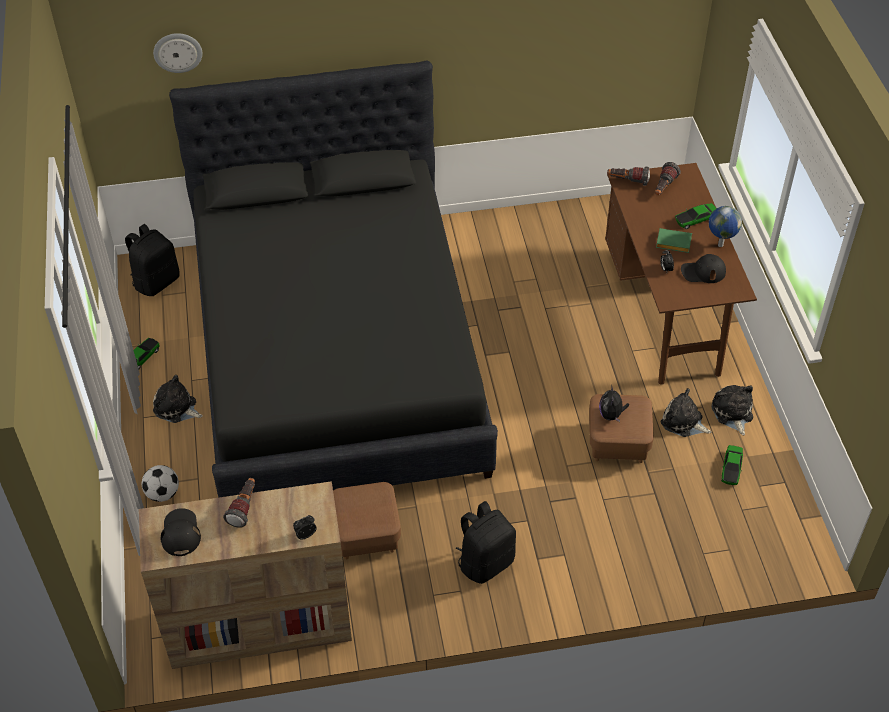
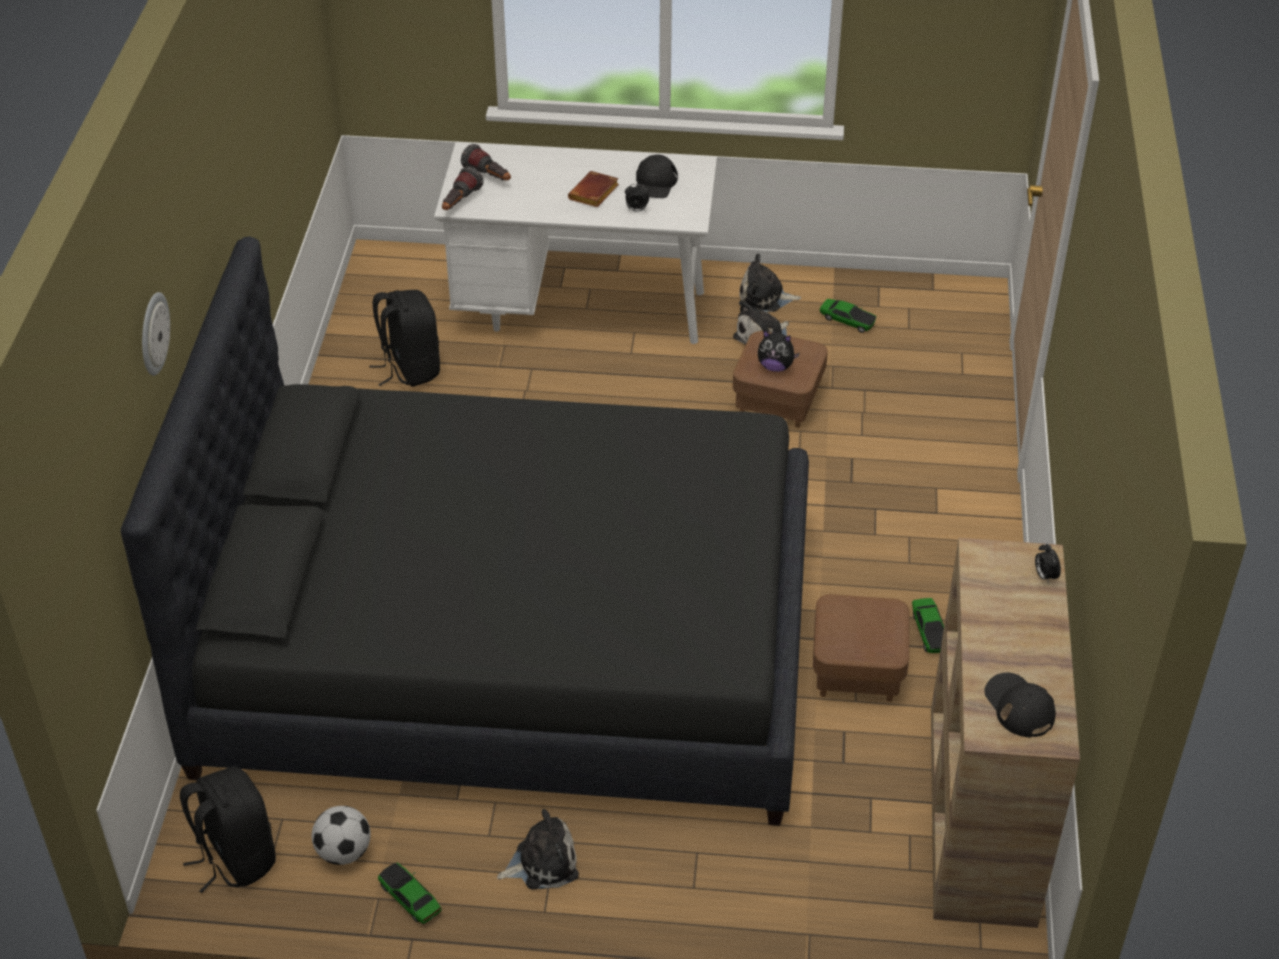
camera: 75 degrees left, 5 degrees down
football [142,465,179,502] -> football moved to [312,806,371,865]
wall clock [153,33,202,73] -> wall clock moved to [142,292,170,376]
plush toy [153,375,202,423] -> plush toy turned 150 degrees counterclockwise [497,809,579,889]
black cap [161,508,201,556] -> black cap turned 60 degrees clockwise [984,673,1056,738]
flashlight [223,478,255,528] -> none
black backpack [456,501,516,584] -> black backpack moved to [369,290,440,387]
brown desk [605,163,757,385] -> white desk [434,141,717,344]
green book [656,228,692,253] -> brown book [568,171,619,207]
toy car [675,203,717,229] -> toy car moved to [912,598,944,653]
globe [709,206,742,247] -> none

